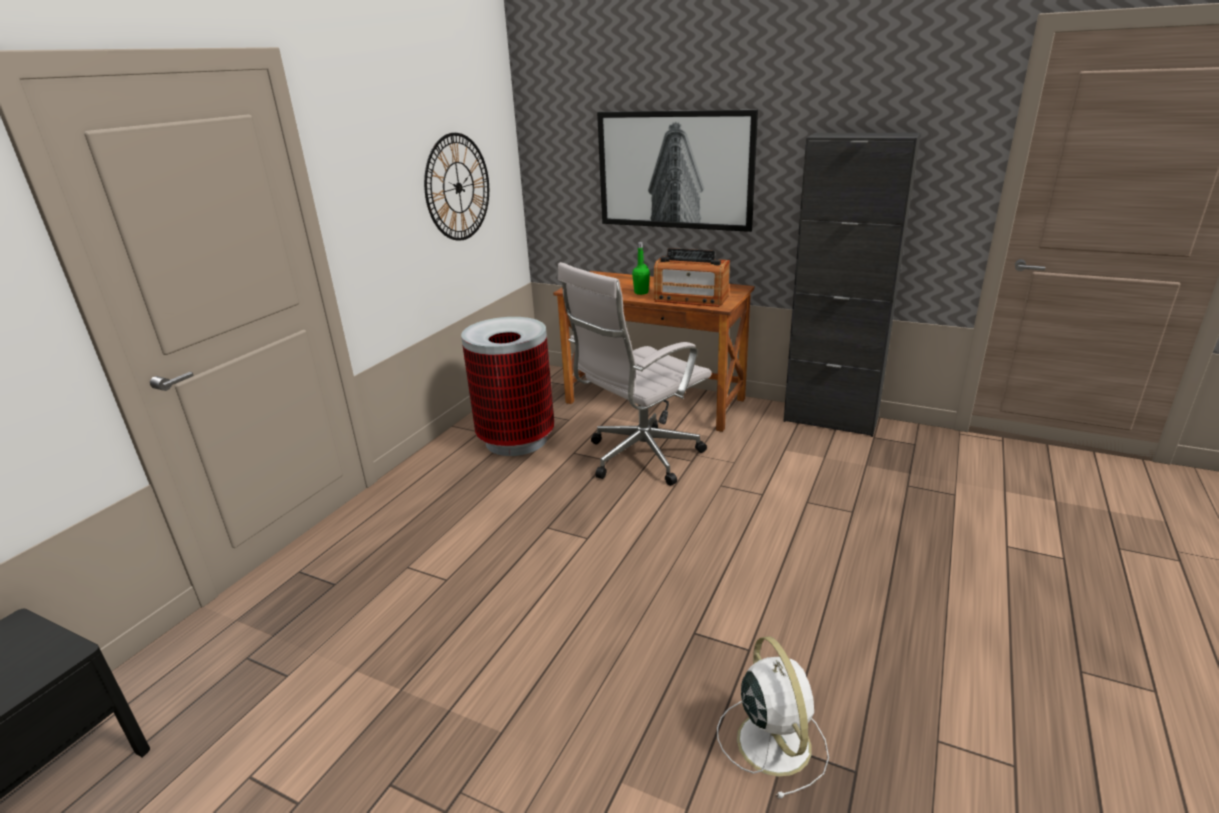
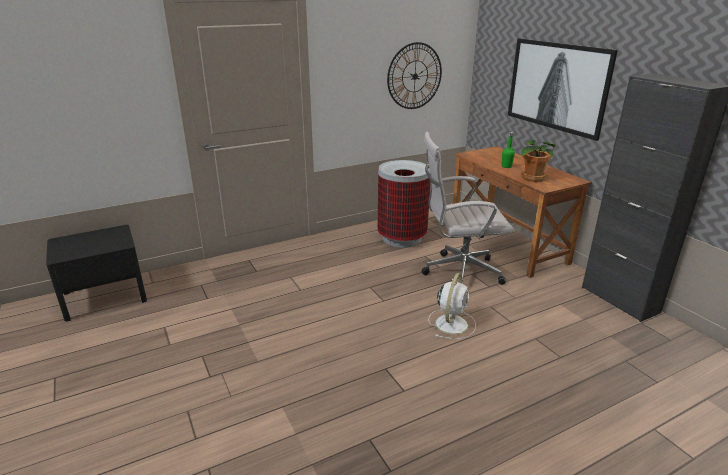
camera: 35 degrees right, 0 degrees up
radio [654,248,730,307] -> potted plant [521,140,555,182]
white fan [717,636,829,799] -> white fan moved to [429,273,476,339]

